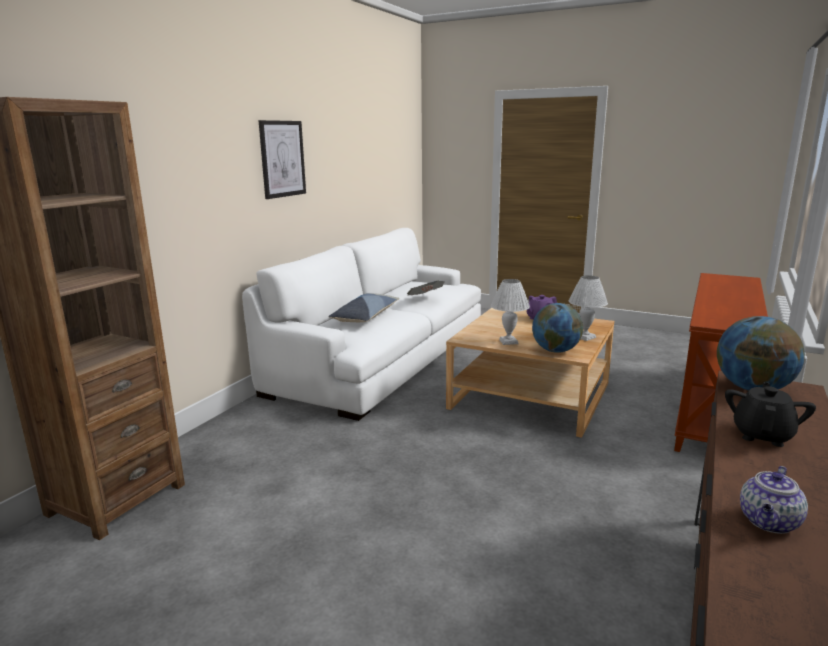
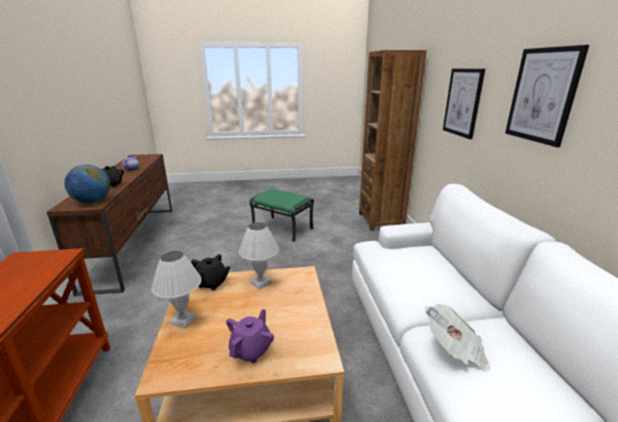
camera: 145 degrees right, 5 degrees up
pillow [328,293,399,322] -> none
globe [532,303,583,353] -> black teapot [191,254,230,290]
none -> green ottoman [249,189,314,242]
none -> picture [443,69,485,139]

